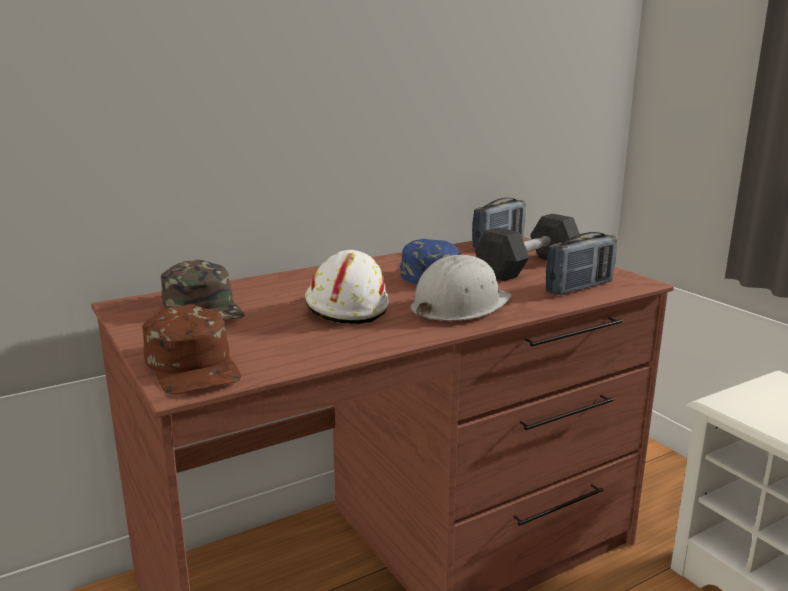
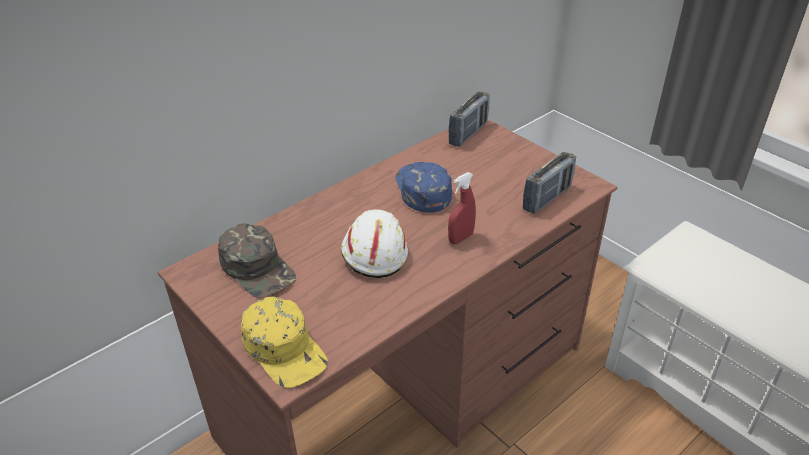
camera: 10 degrees left, 20 degrees up
brown cap [142,304,241,394] -> yellow cap [241,297,328,388]
white hard hat [411,255,512,321] -> red spray bottle [448,172,476,244]
grey dumbbell [475,214,581,281] -> none

